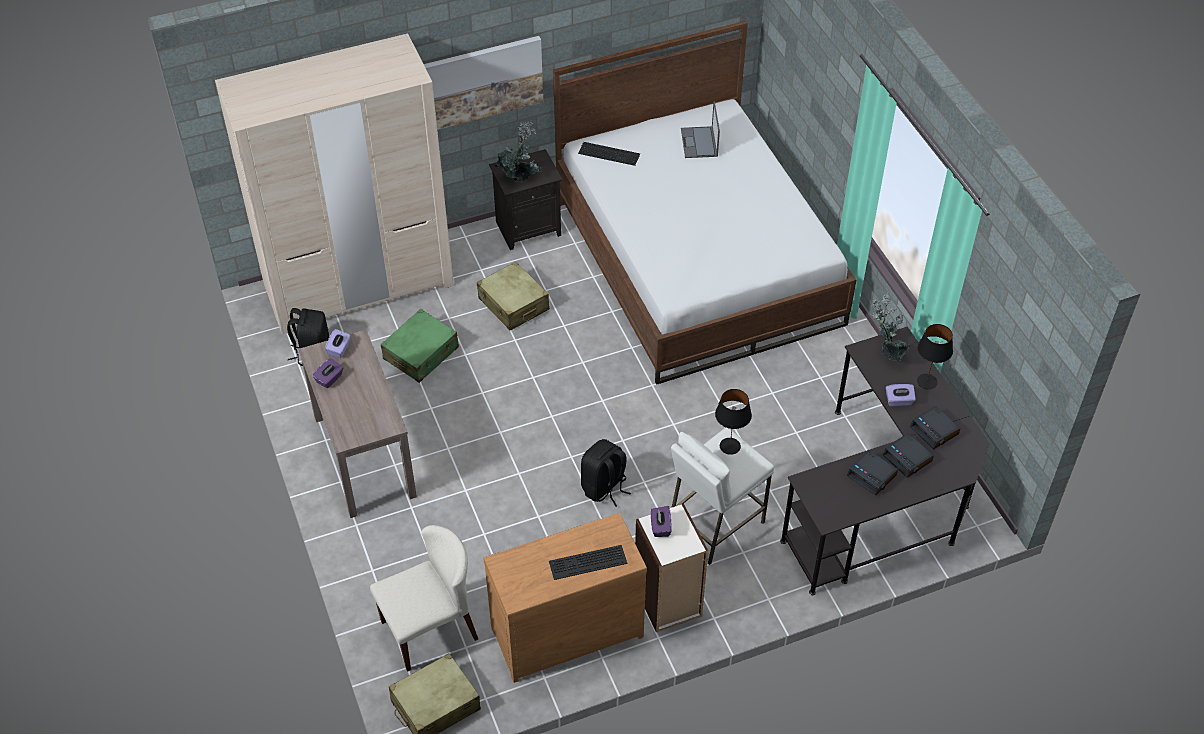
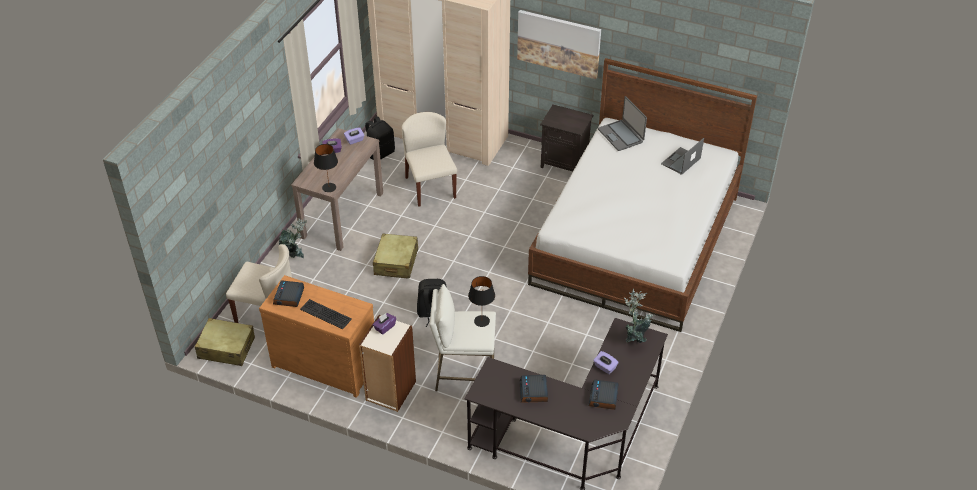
camera: 45 degrees right, 5 degrees down
green suitcase [381,309,459,383] -> beige chair [402,112,457,207]
beige suitcase [477,262,550,330] -> beige suitcase moved to [373,233,418,279]
potted plant [494,120,543,182] -> potted plant moved to [279,218,307,258]
keyboard [578,142,640,166] -> laptop [598,96,647,151]
alarm clock [883,433,934,478] -> alarm clock moved to [273,280,304,307]
black table lamp [917,324,953,390] -> black table lamp moved to [314,144,338,192]

